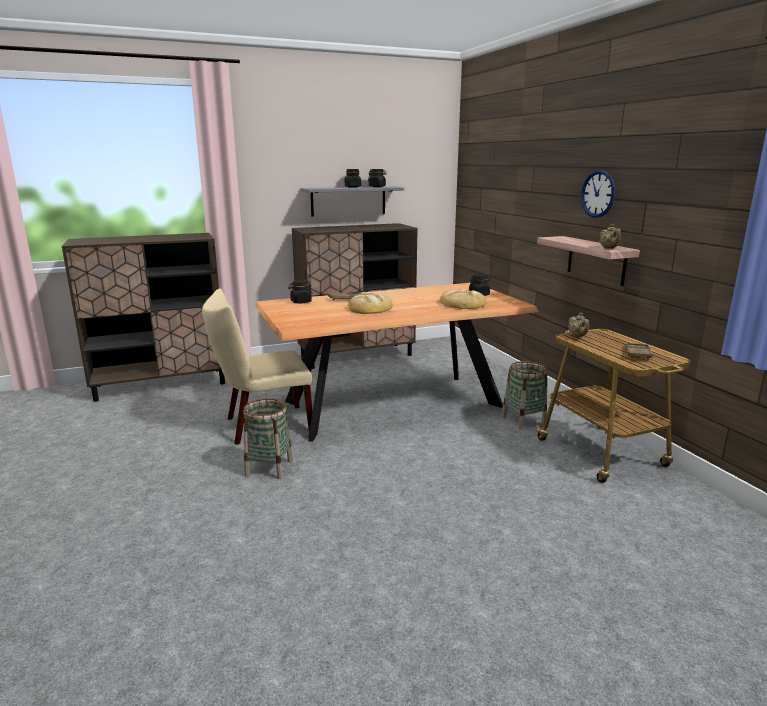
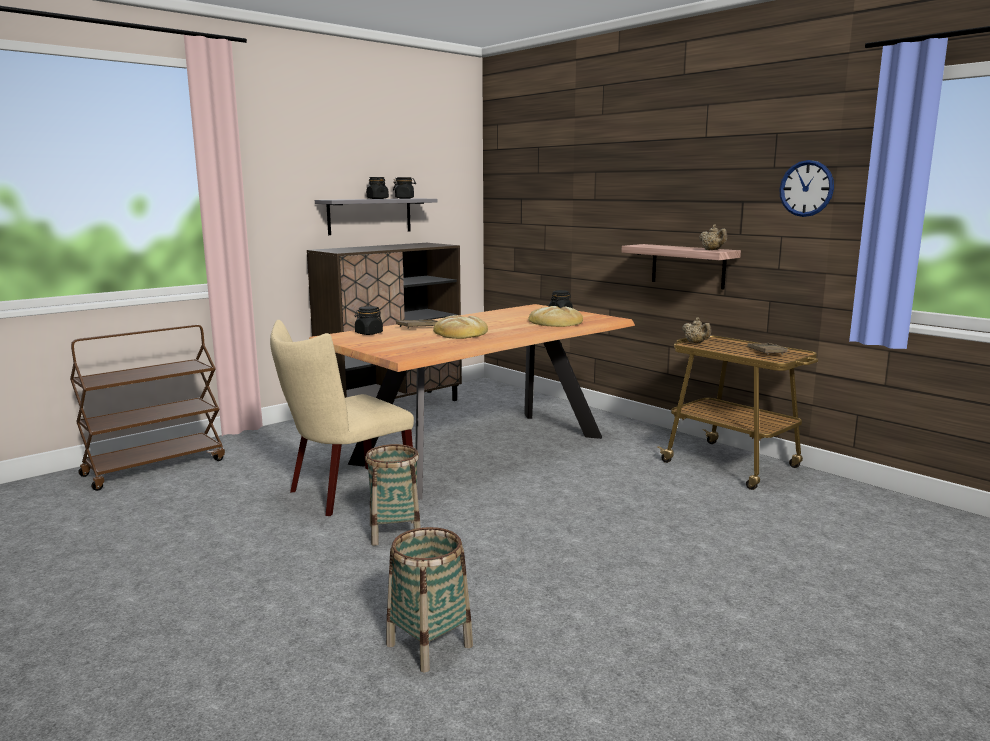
camera: 20 degrees left, 5 degrees down
brown cabinet [62,233,225,402] -> brown cart [70,325,225,491]
basket [502,361,547,430] -> basket moved to [386,527,473,673]
wall clock [581,170,615,218] -> wall clock moved to [779,160,834,217]

